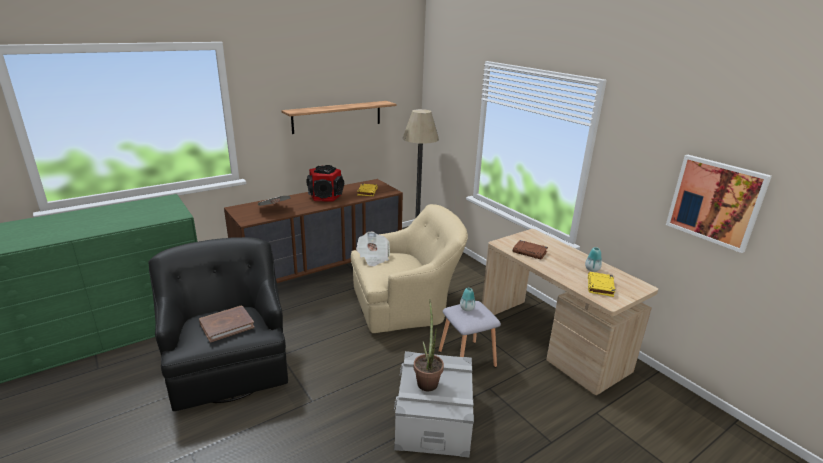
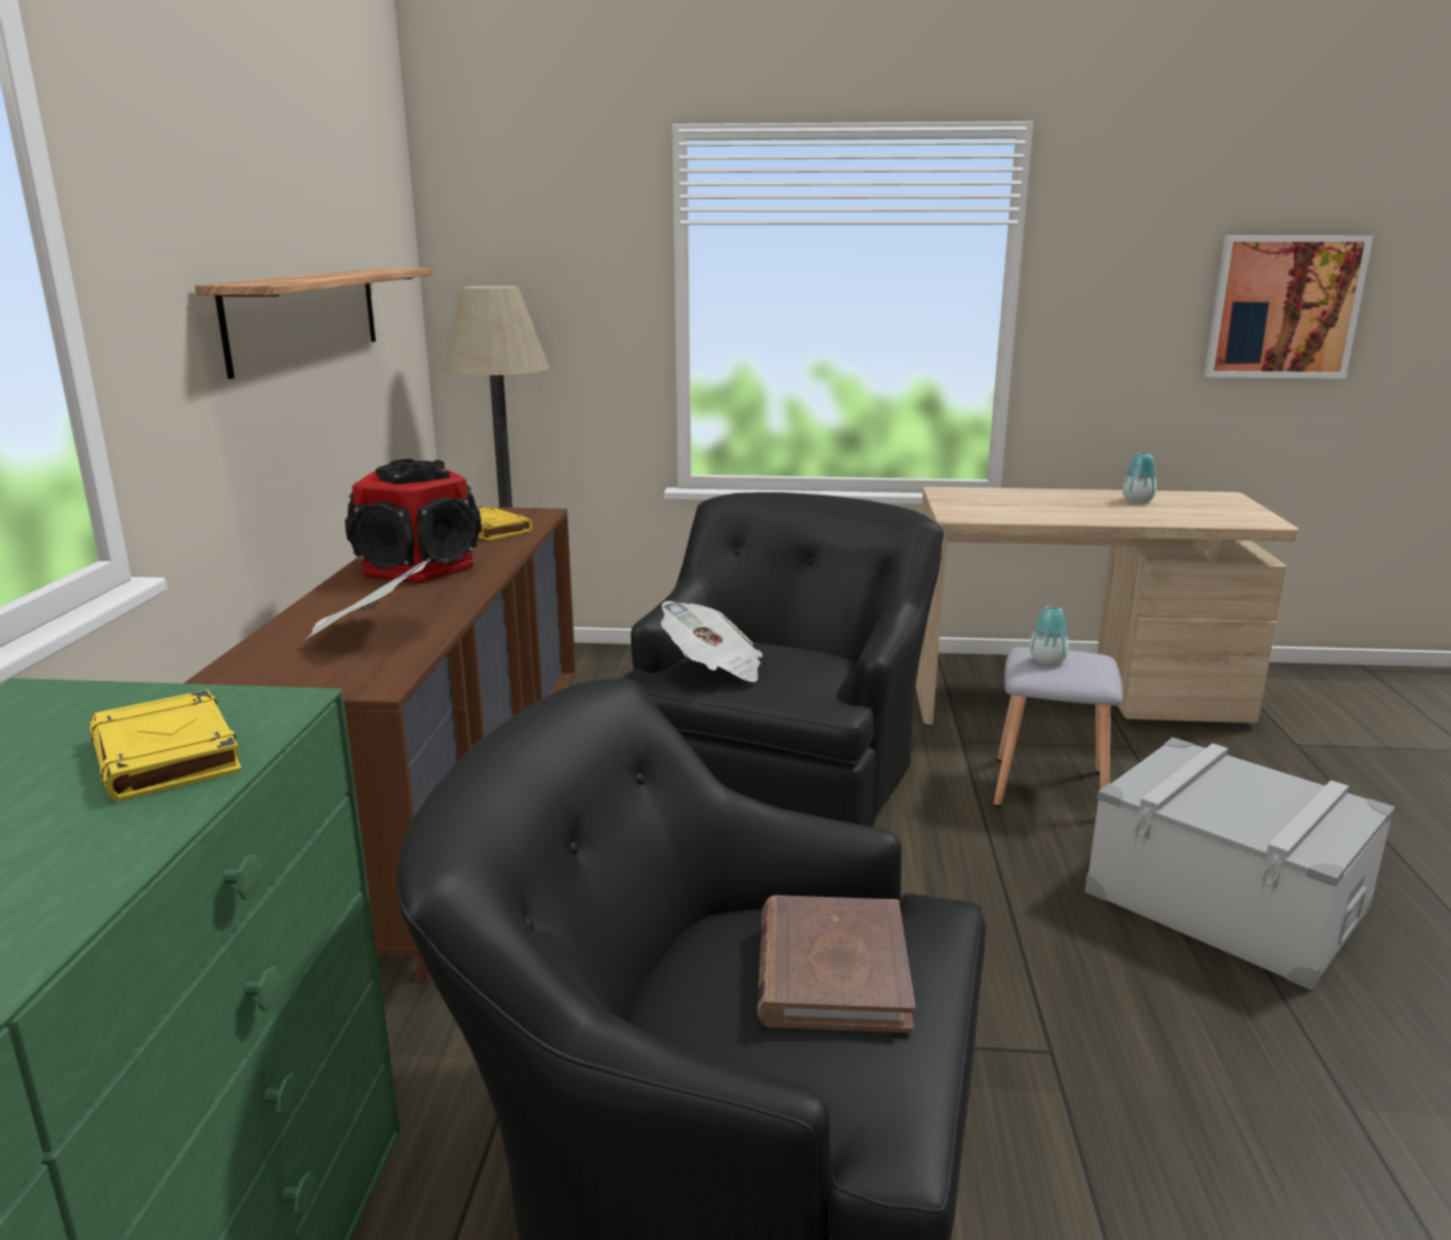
camera: 50 degrees left, 5 degrees down
beige armchair [351,204,468,333] -> black armchair [621,492,944,827]
potted plant [414,300,444,391] -> none
brown book [513,240,548,260] -> none
yellow book [588,272,615,297] -> yellow book moved to [90,690,242,801]

